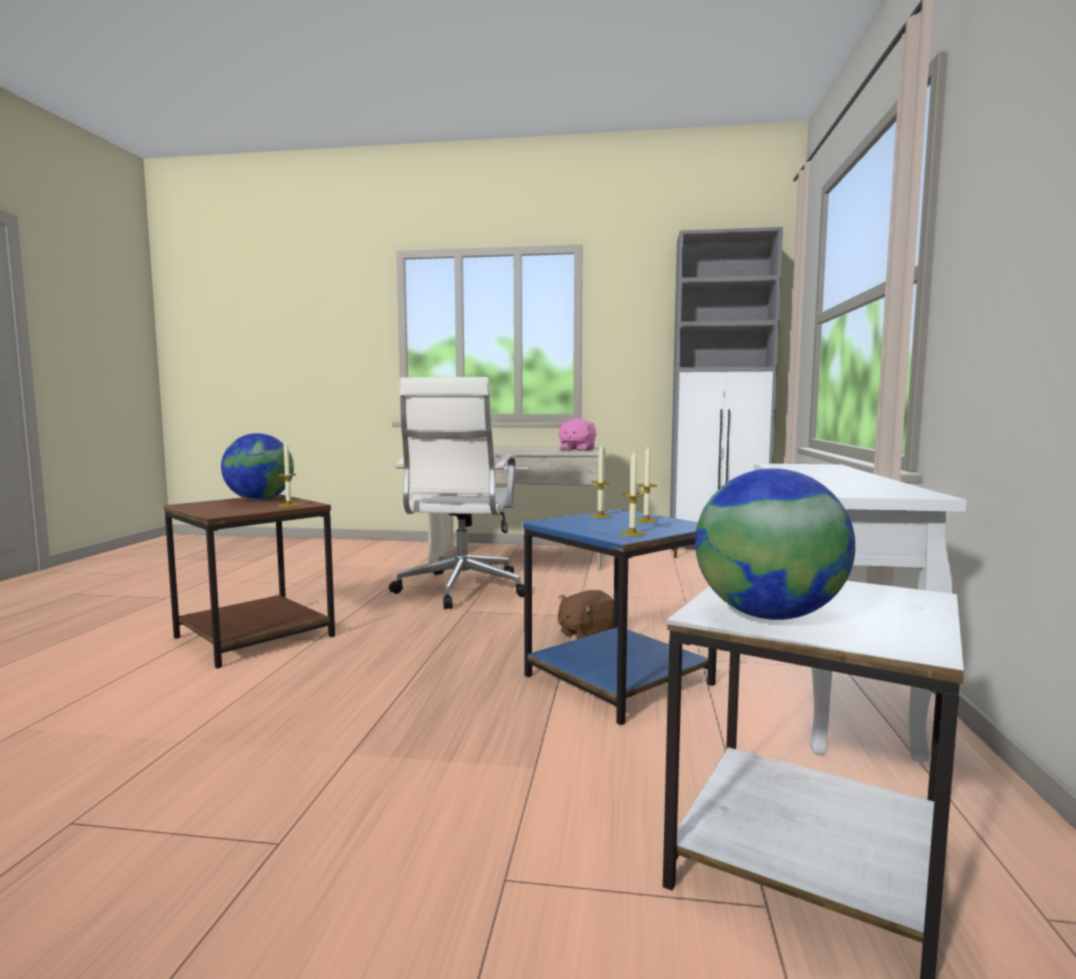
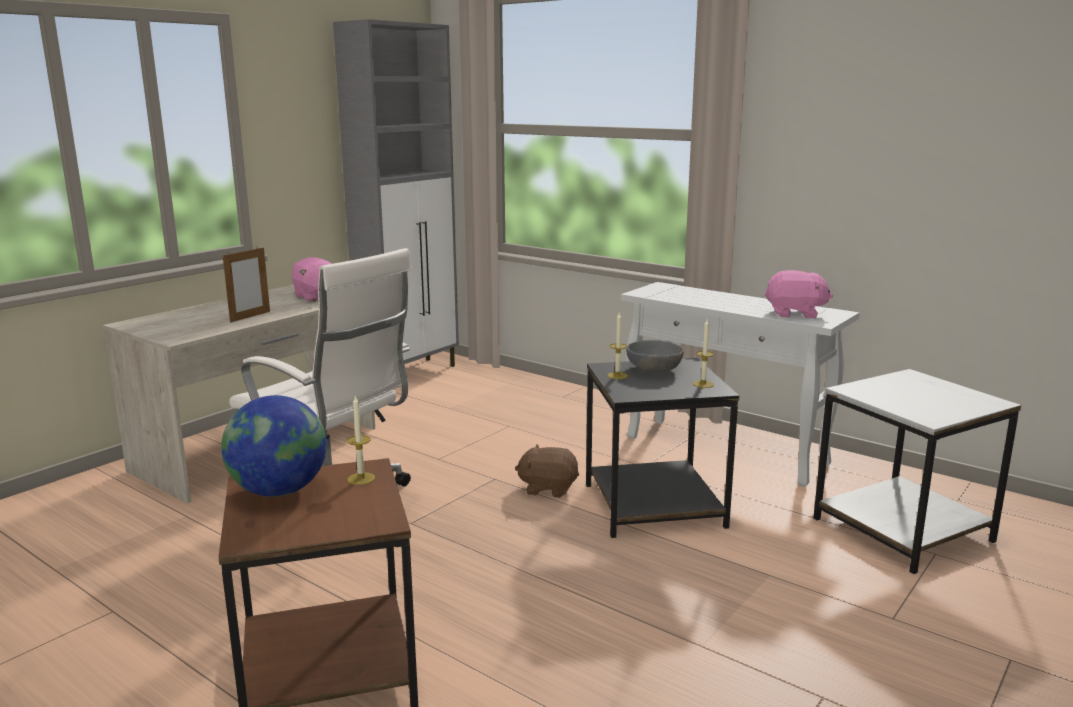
camera: 60 degrees left, 10 degrees up
blue side table [523,509,717,725] -> black side table [586,358,739,538]
brown plush toy [558,590,614,639] -> brown plush toy turned 105 degrees clockwise [515,445,579,498]
candle [636,446,658,523] -> grey bowl [626,340,684,372]
globe [695,468,855,620] -> none
none -> picture frame [223,246,270,323]
none -> pink plush toy [765,270,833,318]

